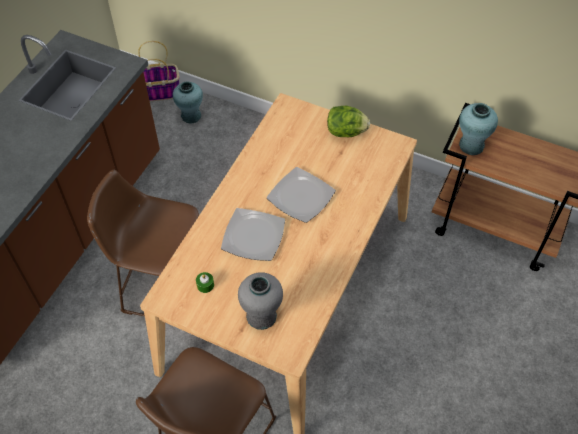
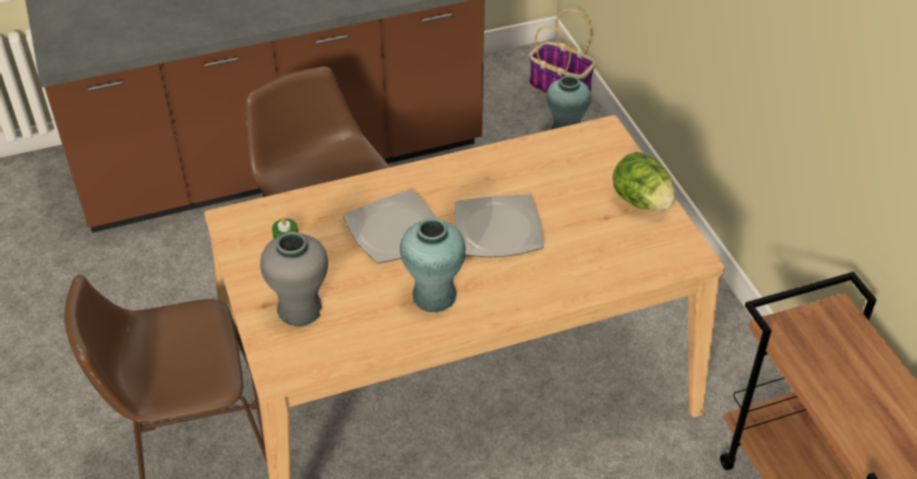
camera: 45 degrees right, 10 degrees down
turquoise vase [459,103,498,155] -> turquoise vase moved to [400,218,466,313]

